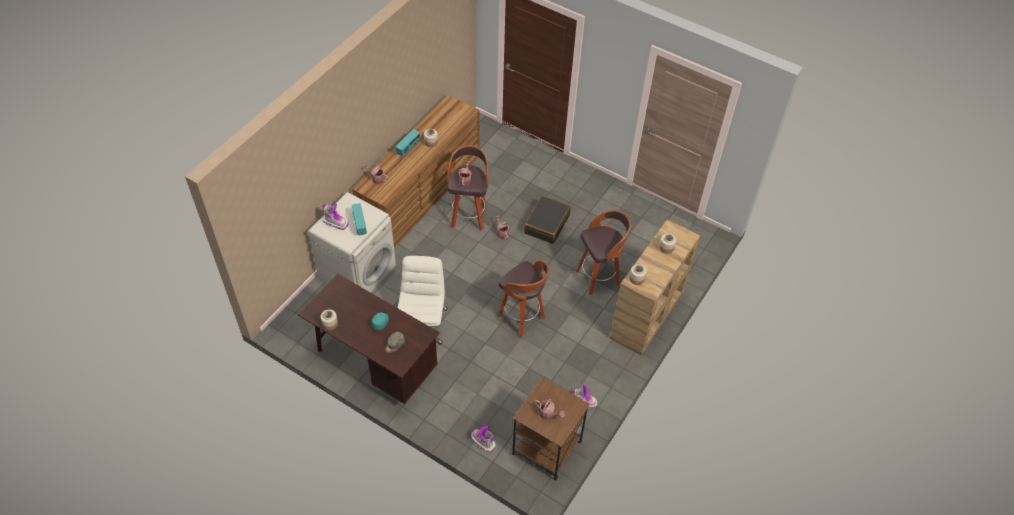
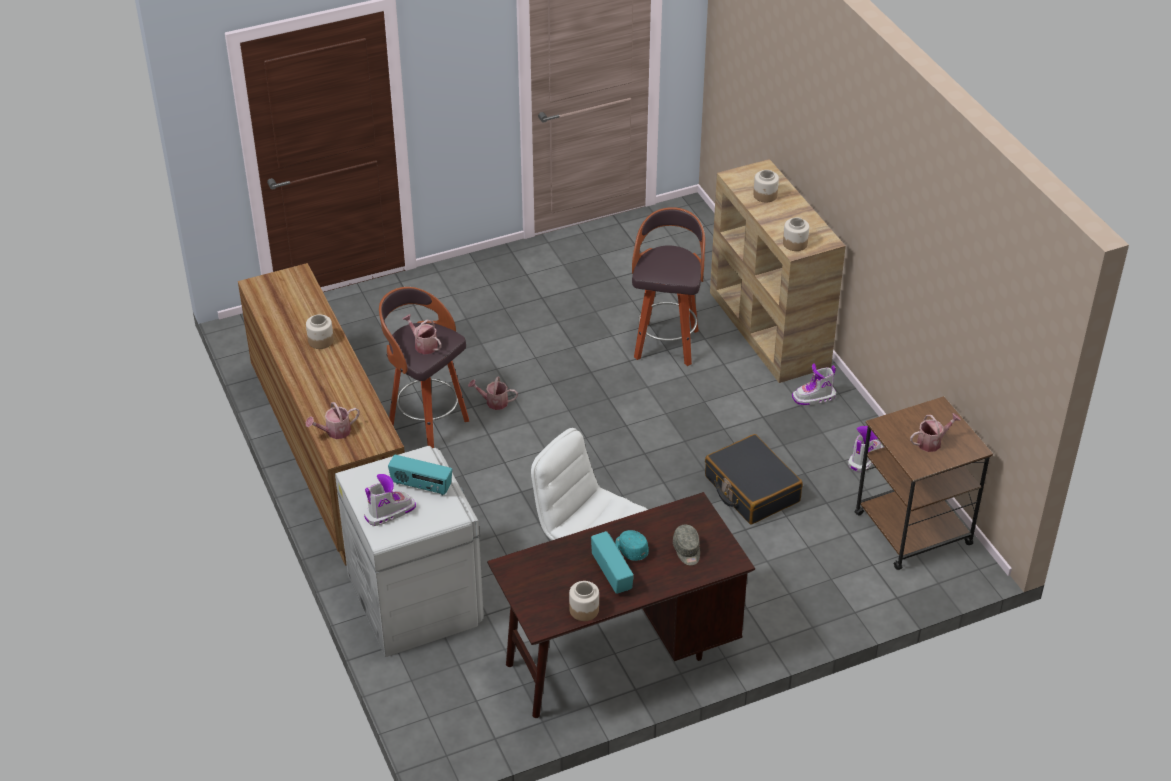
camera: 55 degrees left, 10 degrees down
radio [395,129,420,157] -> radio moved to [591,531,634,594]
boot [471,426,496,452] -> boot moved to [792,363,836,406]
stool [498,260,549,336] -> none
black suitcase [524,196,571,244] -> black suitcase moved to [705,434,803,525]

